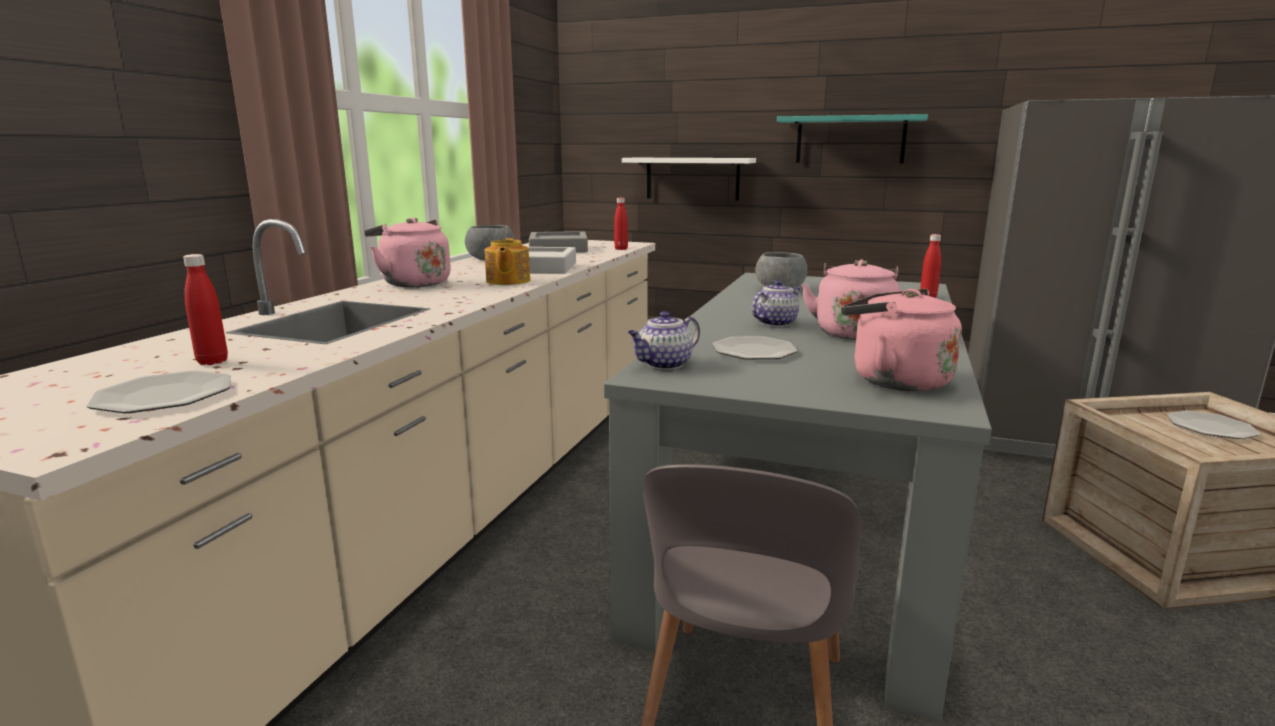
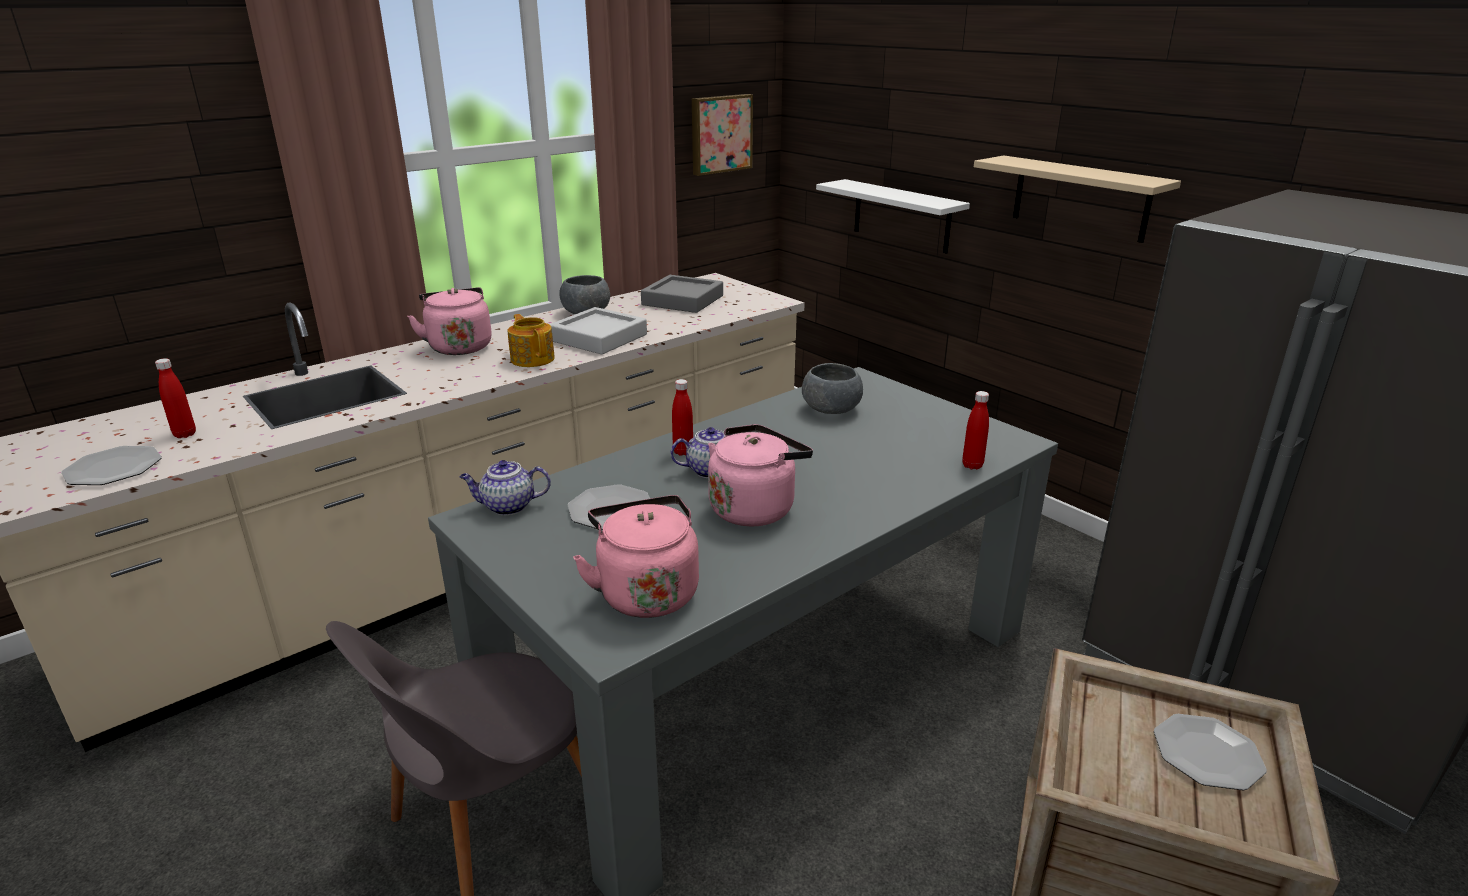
camera: 30 degrees right, 10 degrees up
teapot [484,238,530,285] -> teapot turned 120 degrees clockwise [508,314,555,367]
red bottle [614,198,628,250] -> red bottle moved to [672,379,693,456]
turquoise shelf [777,114,928,164] -> beige shelf [974,156,1181,243]
none -> picture [692,94,753,176]

